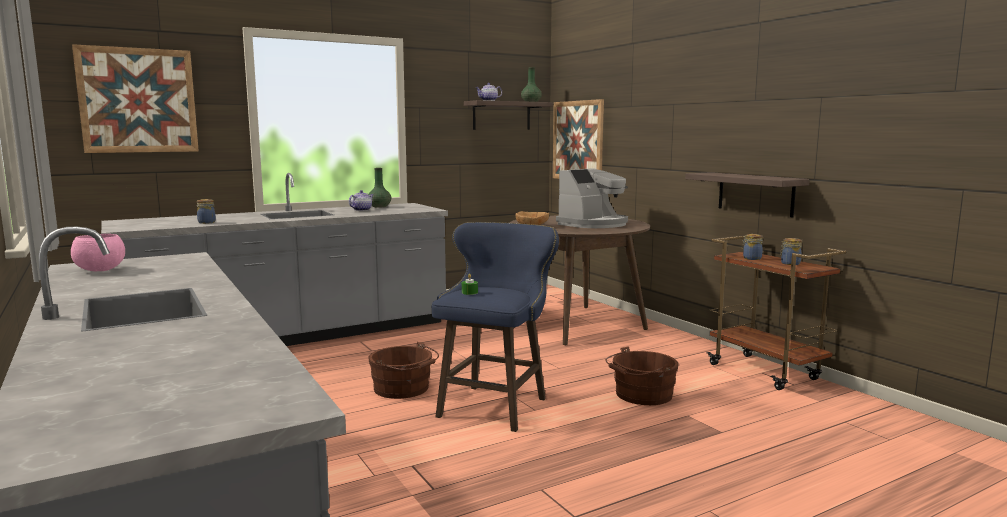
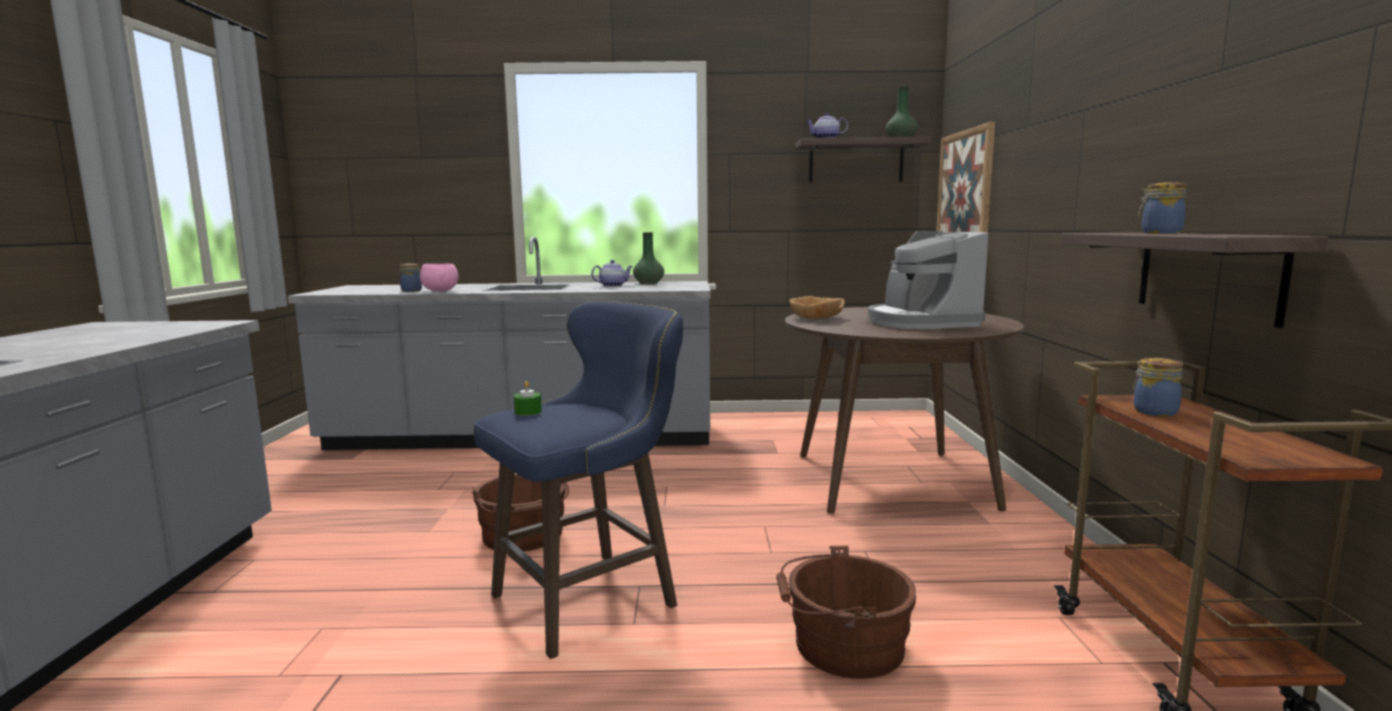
camera: 30 degrees right, 0 degrees up
pink bowl [71,234,125,271] -> pink bowl moved to [420,264,458,292]
picture [72,44,199,153] -> none
coffee machine [556,168,628,228] -> coffee machine turned 90 degrees clockwise [868,231,988,329]
jar [780,238,802,265] -> jar moved to [1138,182,1187,234]

